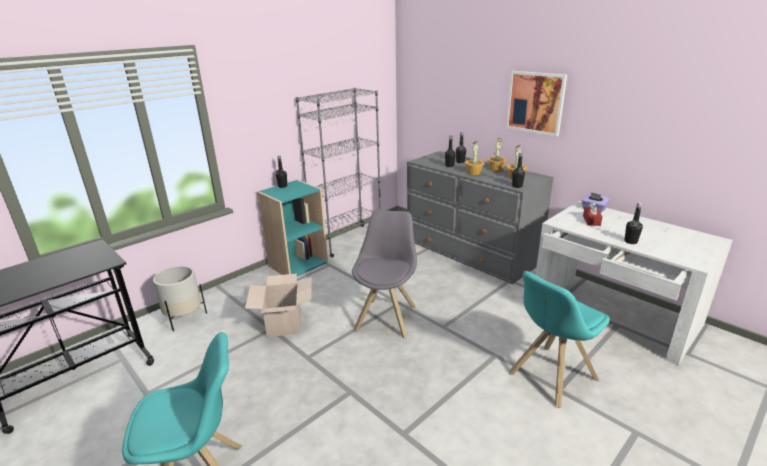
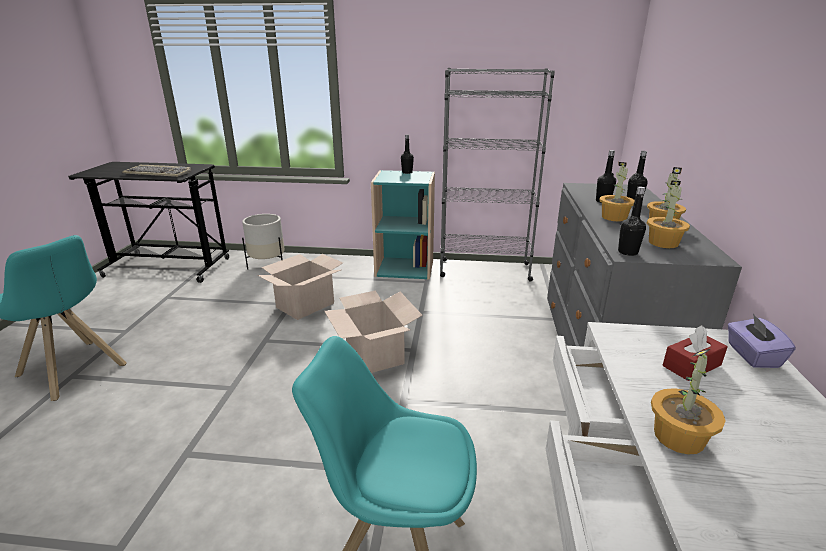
camera: 50 degrees right, 0 degrees up
grey chair [352,209,417,339] -> cardboard box [324,290,423,373]
picture [506,71,567,136] -> none
black bottle [625,202,643,244] -> potted plant [651,348,726,455]
none -> keyboard [122,165,191,177]

